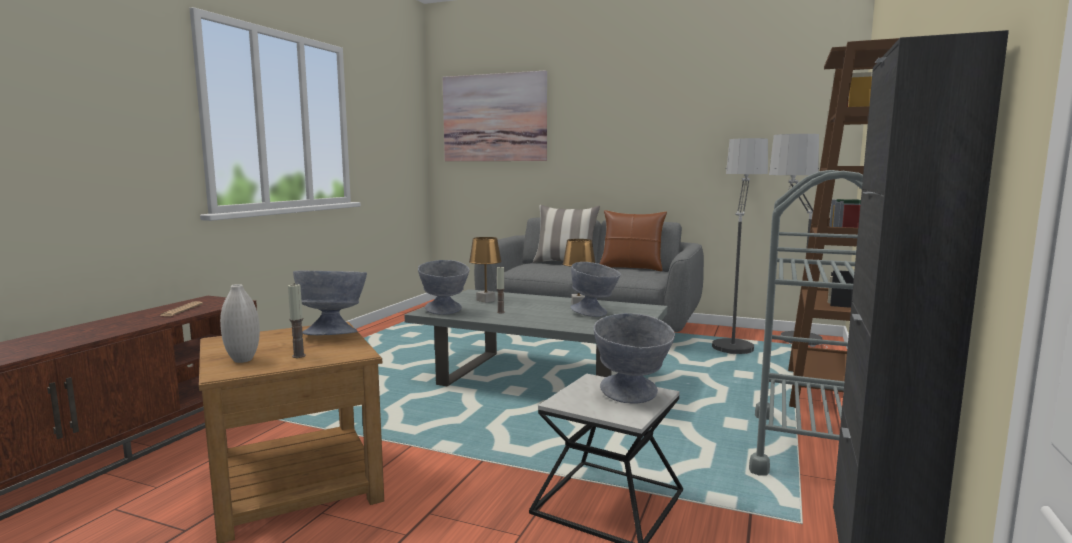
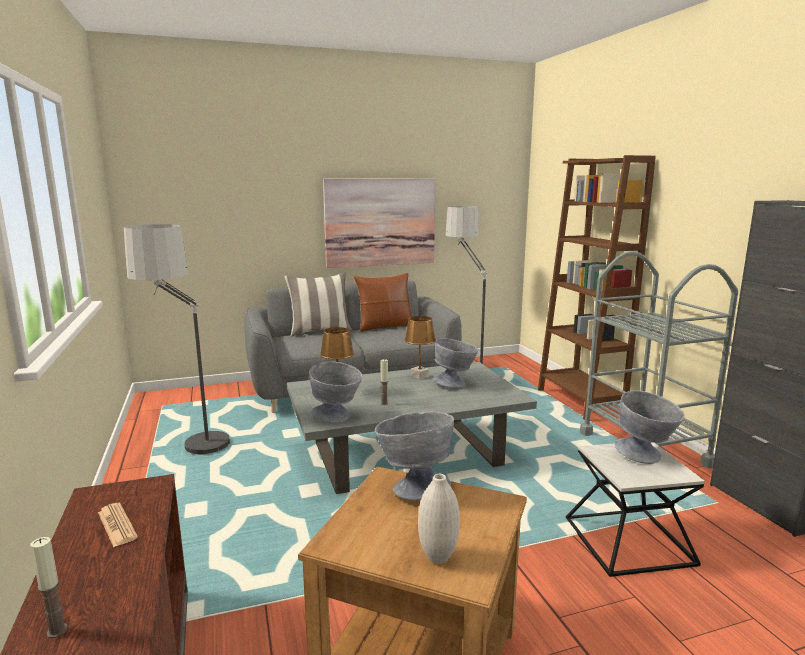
camera: 40 degrees left, 5 degrees up
candle [288,284,306,358] -> candle moved to [30,537,68,638]
picture [443,70,547,161] -> picture moved to [323,179,435,268]
floor lamp [769,134,828,349] -> floor lamp moved to [124,224,230,455]

